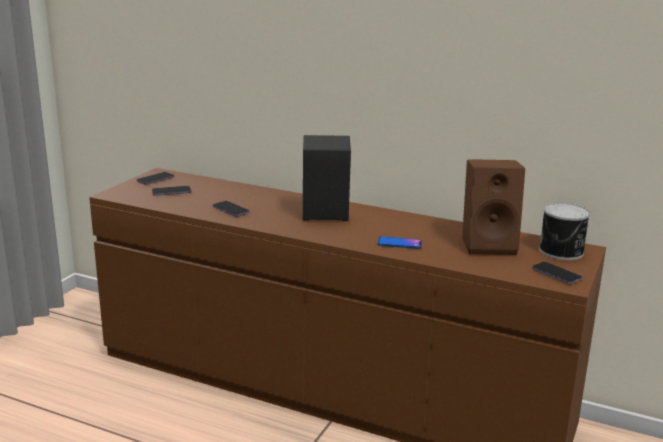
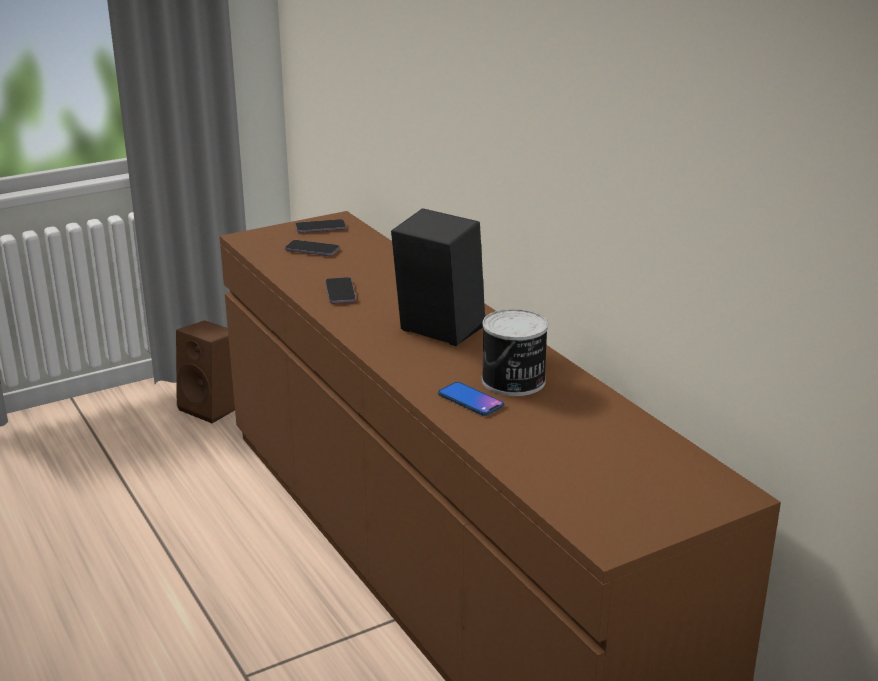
camera: 35 degrees right, 5 degrees up
brown speaker [462,159,525,255] -> brown speaker moved to [176,320,235,423]
phone [532,262,583,284] -> none
can [539,203,590,260] -> can moved to [482,309,548,396]

